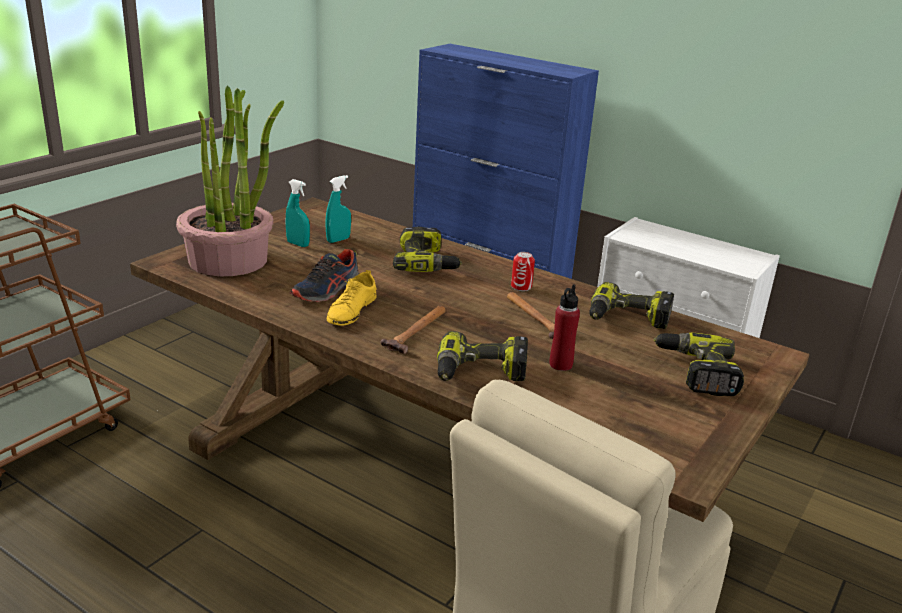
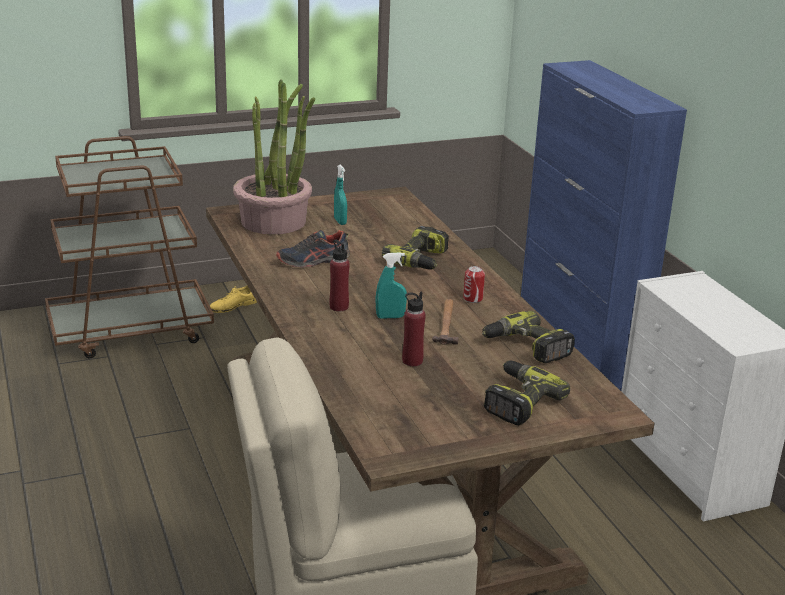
camera: 35 degrees right, 0 degrees up
turquoise spray bottle [325,175,351,243] -> turquoise spray bottle moved to [375,252,407,319]
yellow shoe [327,270,377,326] -> yellow shoe moved to [210,286,257,313]
hammer [380,306,446,354] -> red bottle [329,240,350,312]
power drill [437,331,528,381] -> none

